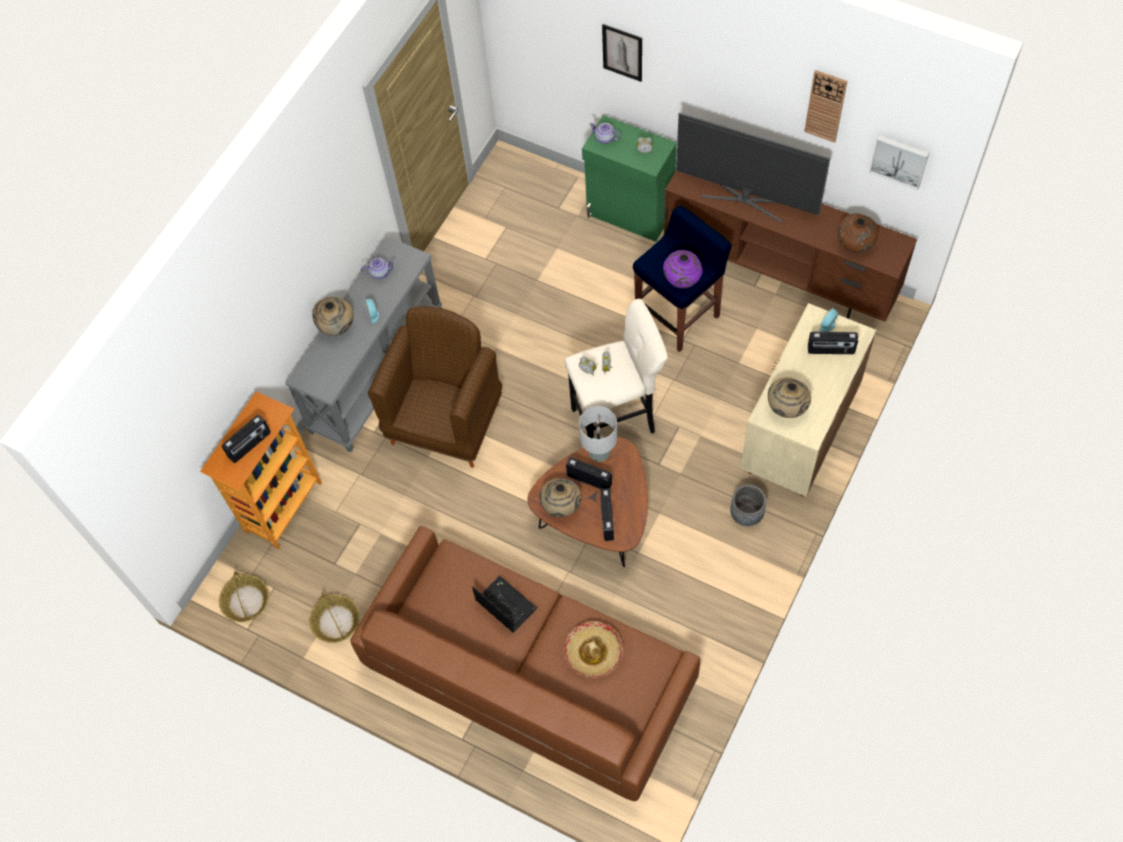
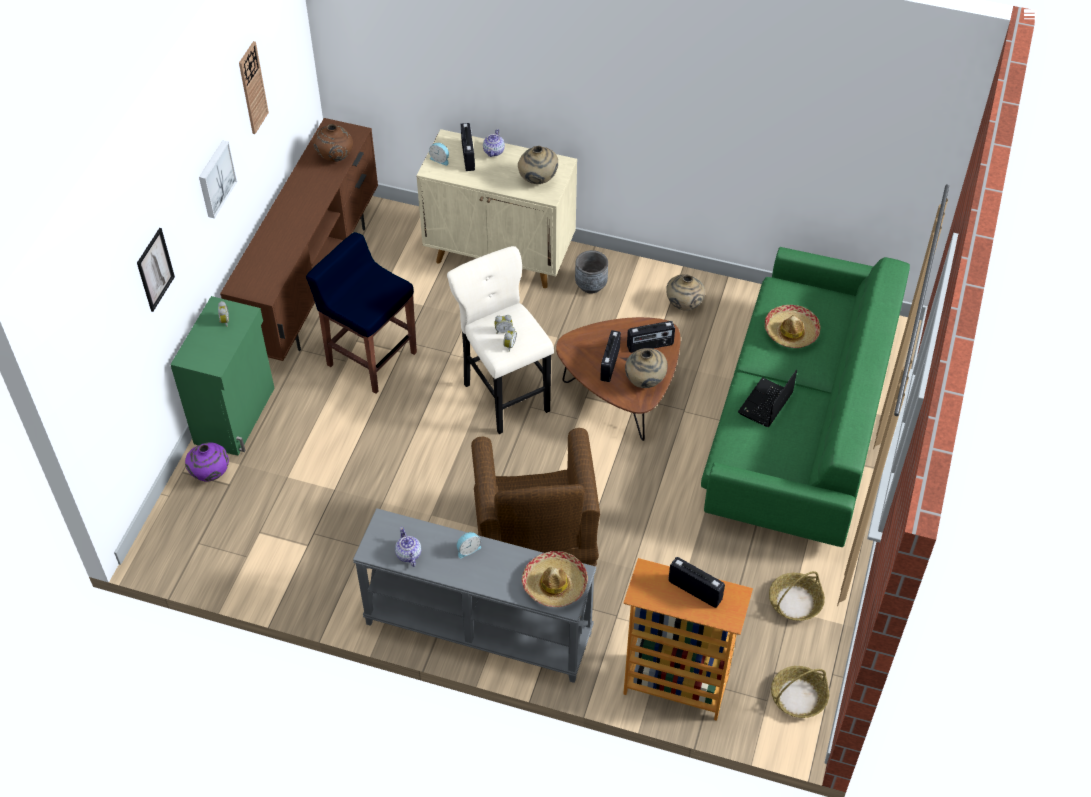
camera: 105 degrees left, 10 degrees down
beige vase [312,297,354,336] -> beige vase moved to [666,274,705,311]
brown sofa [351,526,700,801] -> green sofa [701,247,910,547]
brown armchair [368,306,502,468] -> brown armchair turned 105 degrees counterclockwise [471,428,600,566]
grey table lamp [579,406,617,463] -> none
teapot [589,123,621,144] -> teapot moved to [483,129,505,157]
purple vase [663,250,703,288] -> purple vase moved to [185,442,229,482]
television [676,112,830,223] -> none
picture [869,135,929,190] -> picture moved to [199,140,237,218]
none -> hat [522,551,588,607]

